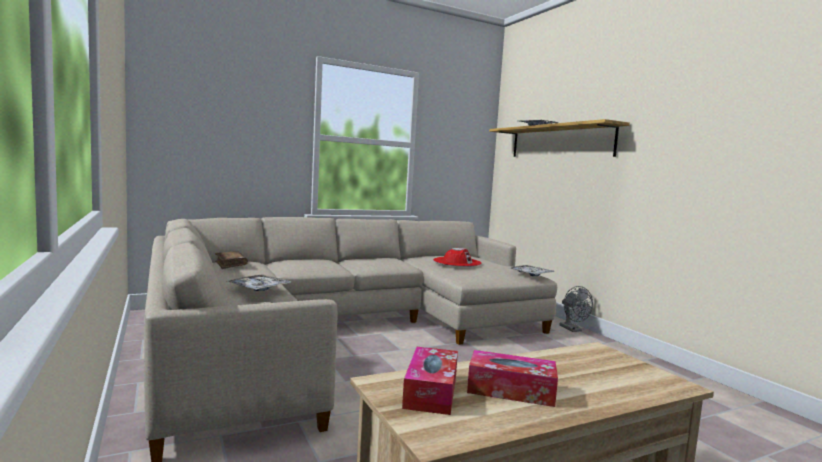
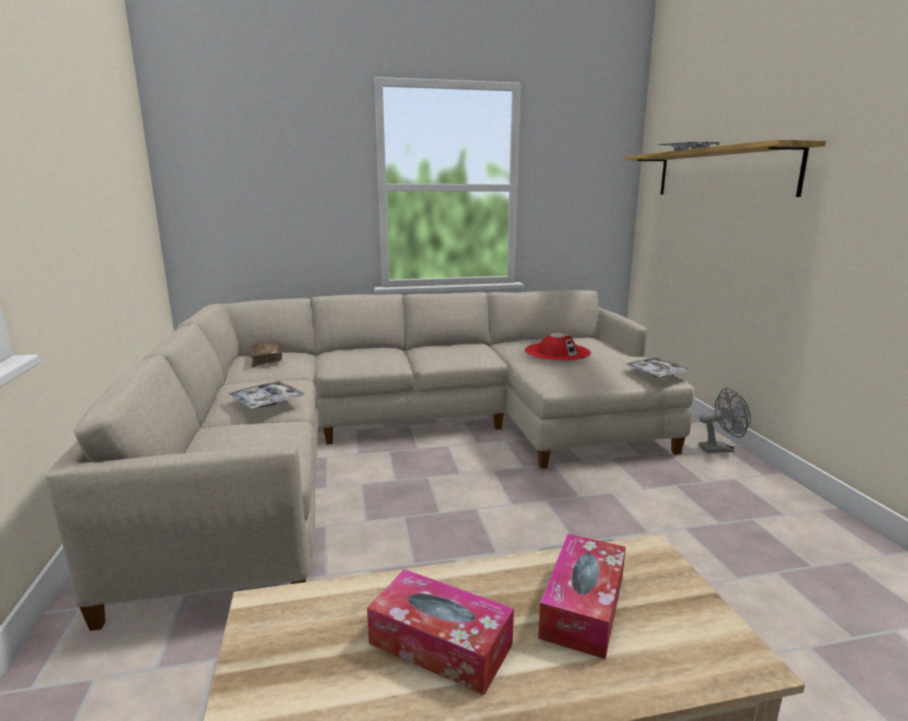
camera: 15 degrees right, 10 degrees up
tissue box [402,347,458,415] -> tissue box moved to [538,534,626,659]
grey fan [559,286,593,332] -> grey fan turned 90 degrees counterclockwise [698,388,751,453]

